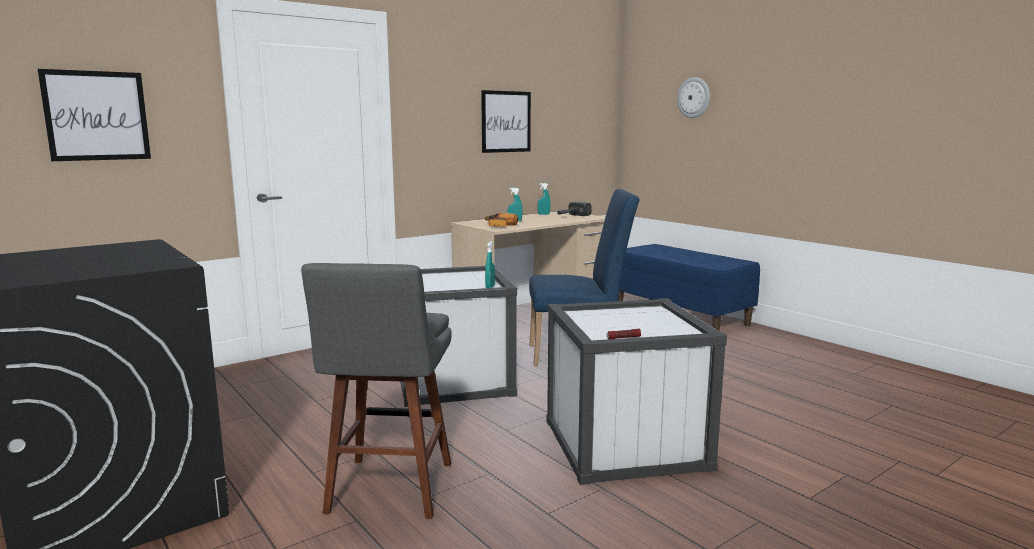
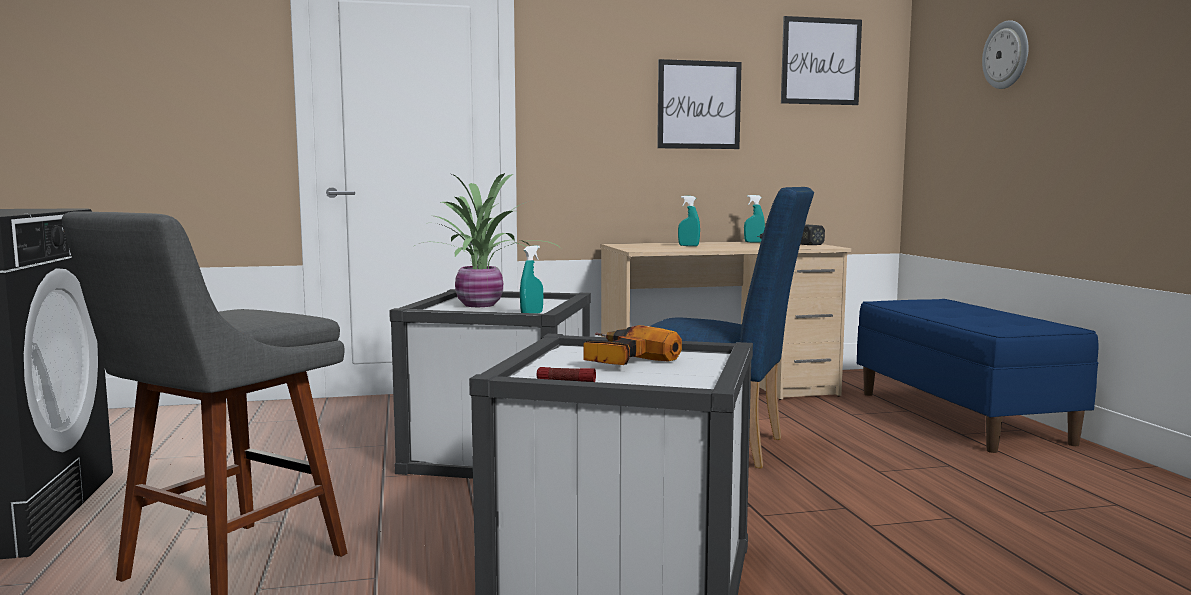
camera: 25 degrees right, 5 degrees down
picture [38,69,151,161] -> picture moved to [781,16,862,105]
power drill [479,213,518,227] -> power drill moved to [583,325,682,365]
none -> potted plant [414,173,561,307]

